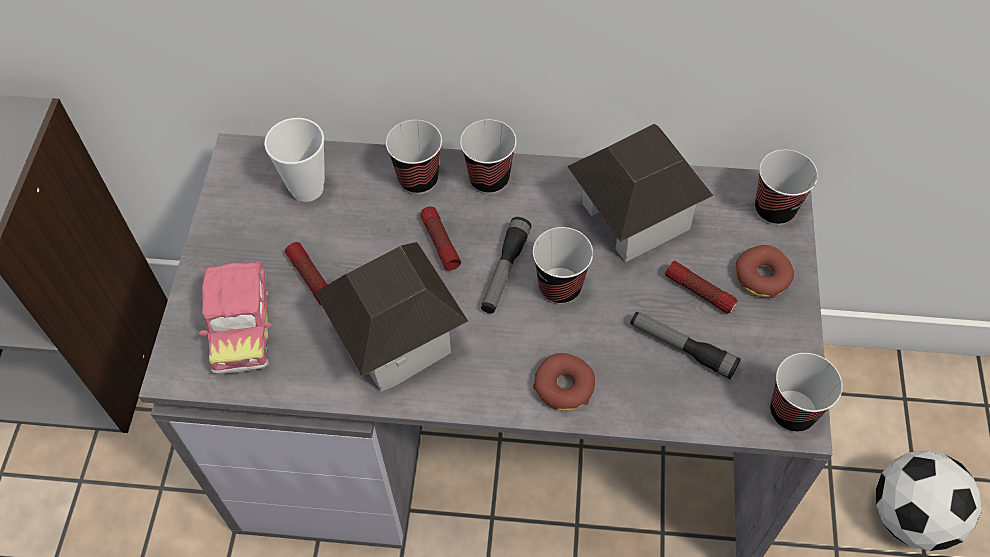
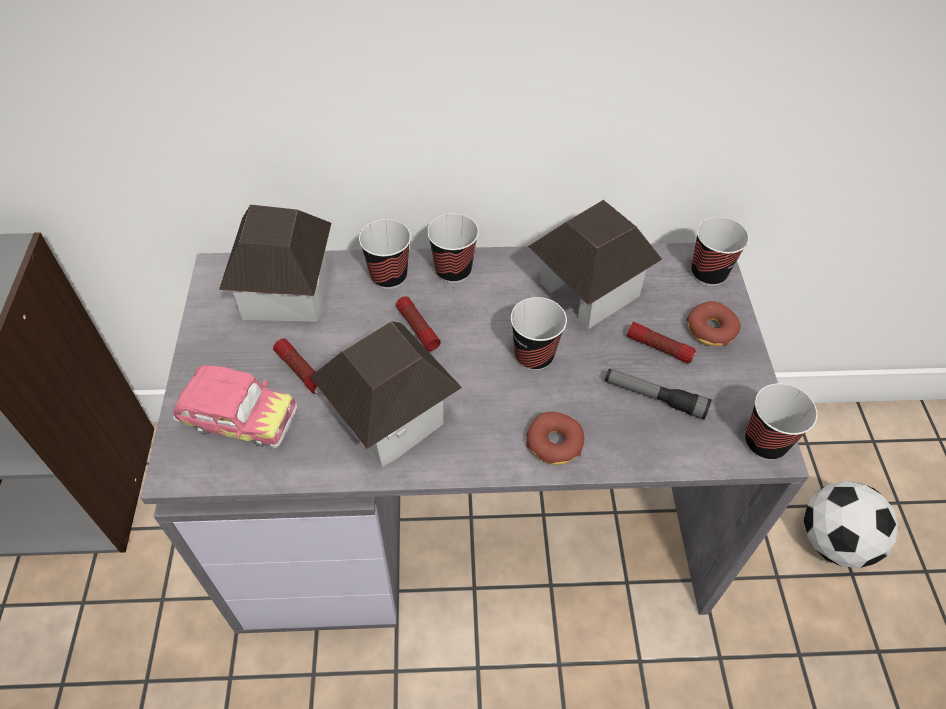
camera: 10 degrees left, 5 degrees down
toy car [199,261,272,374] -> toy car turned 60 degrees counterclockwise [173,365,297,448]
cup [264,118,325,202] -> toy house [219,204,331,322]
flashlight [481,217,531,314] -> none

